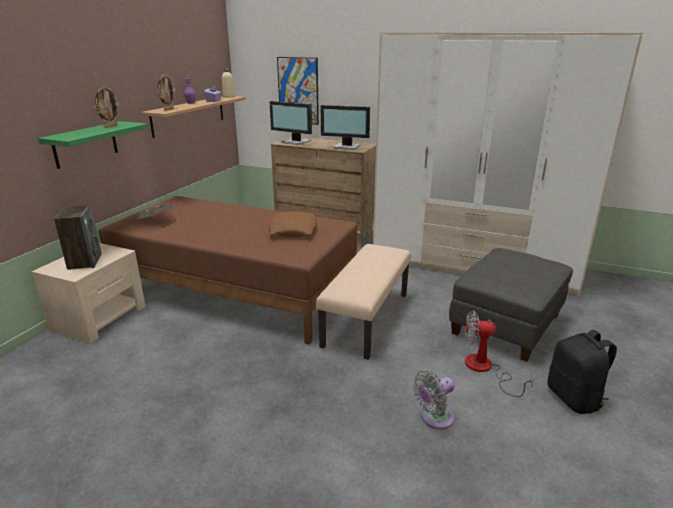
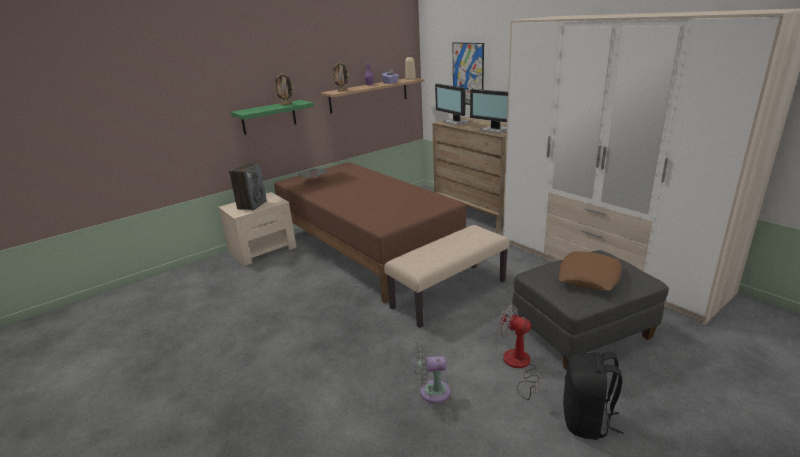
camera: 30 degrees right, 0 degrees up
brown pillow [269,211,317,237] -> brown pillow moved to [558,251,621,291]

